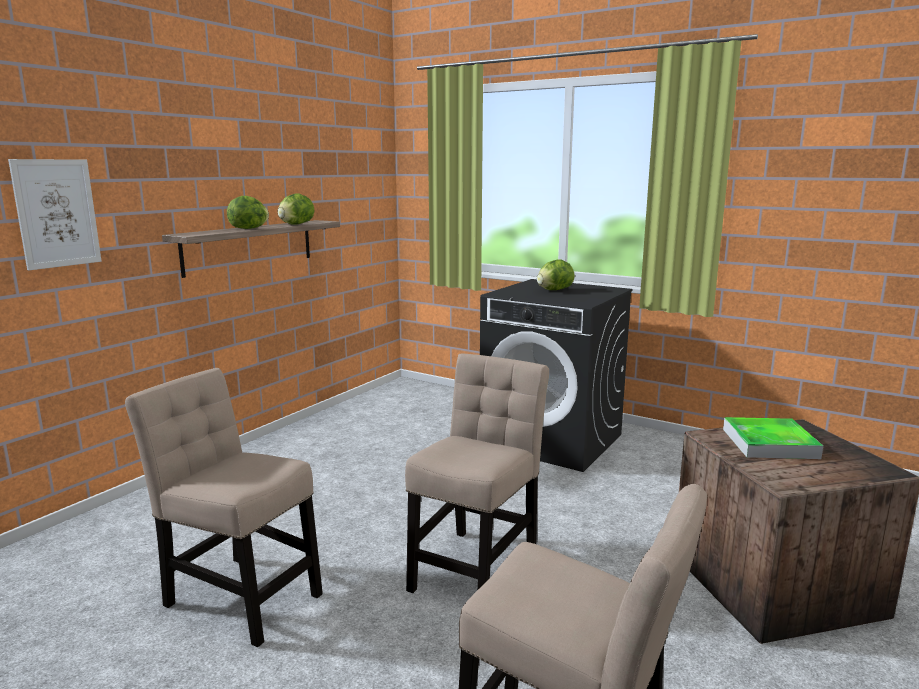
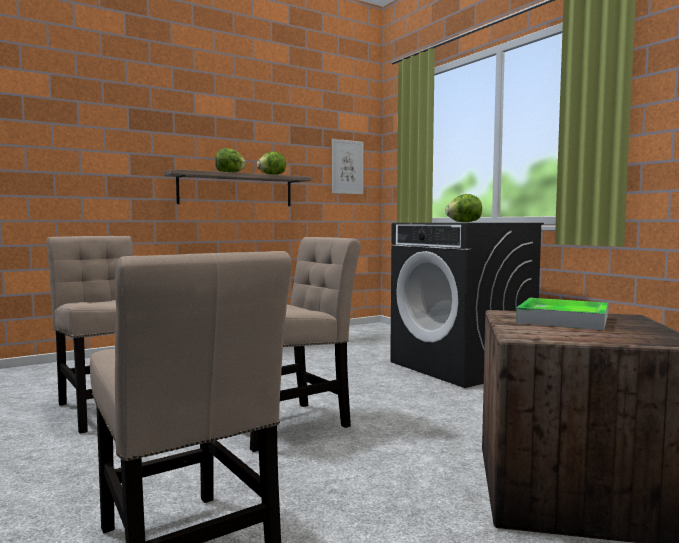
camera: 25 degrees right, 10 degrees down
picture [8,159,102,270] -> picture moved to [332,139,363,194]

